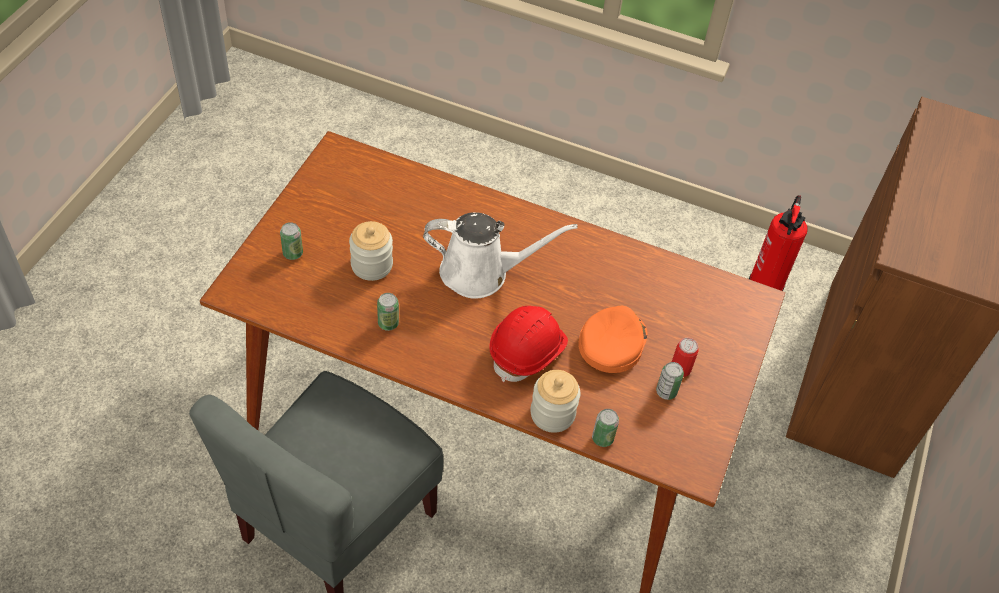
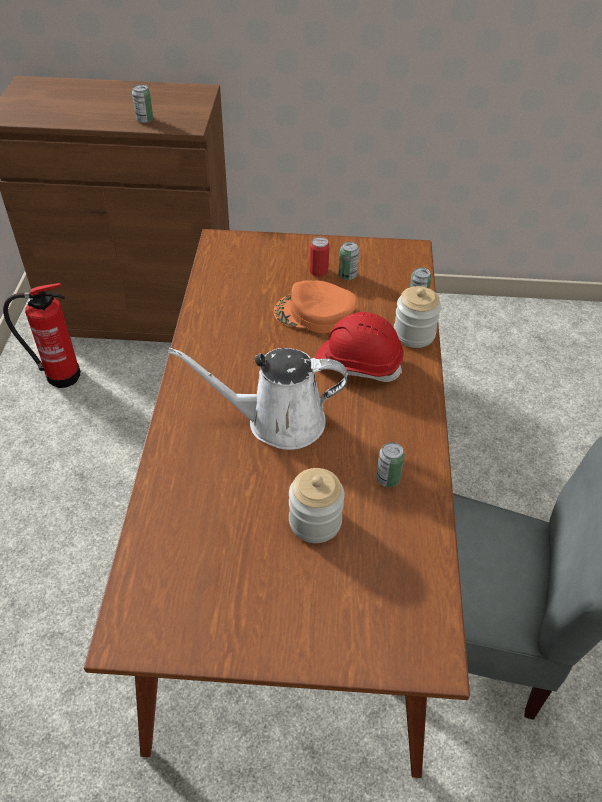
camera: 105 degrees left, 5 degrees down
can [280,222,303,260] -> can moved to [132,84,153,123]
white watering can [423,212,578,299] -> white watering can turned 75 degrees counterclockwise [168,348,348,450]

